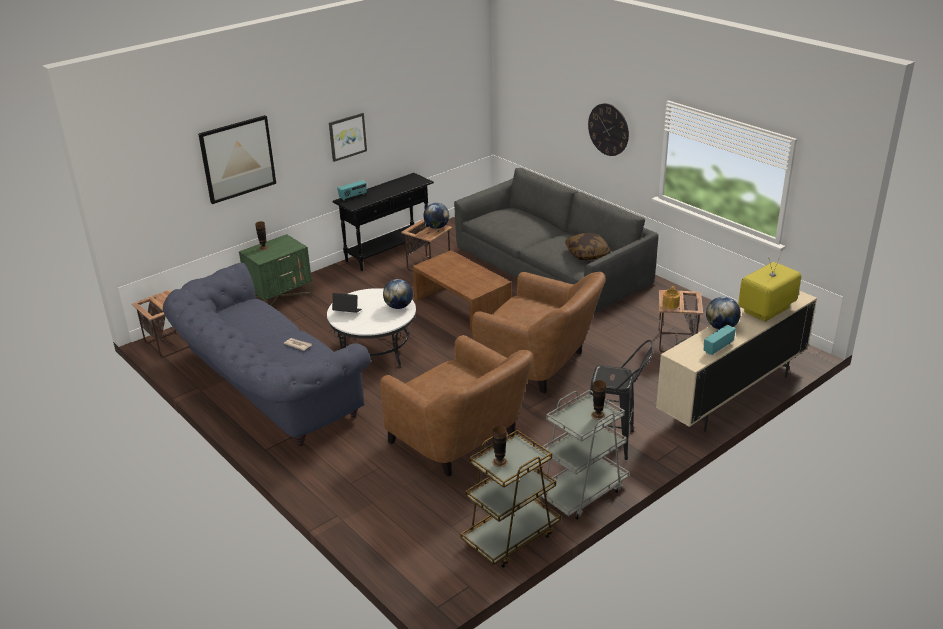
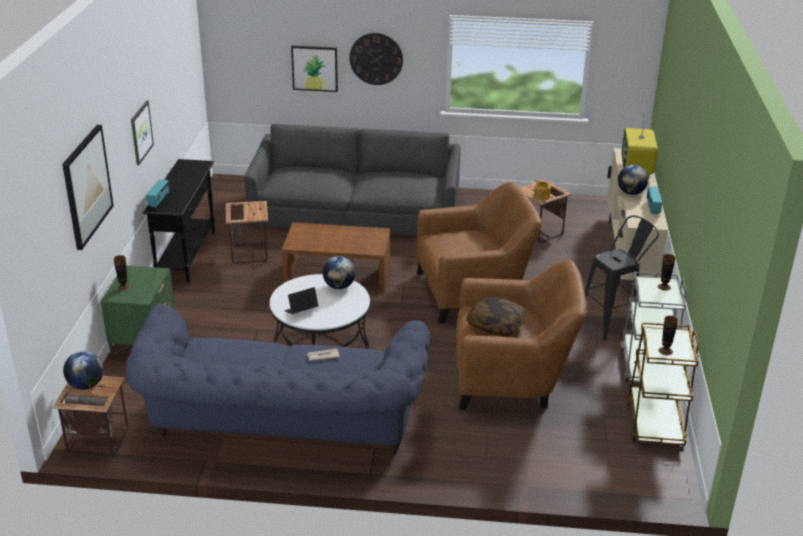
camera: 45 degrees left, 0 degrees up
globe [423,203,449,229] -> globe moved to [63,351,104,390]
pillow [565,233,611,260] -> pillow moved to [466,296,528,336]
none -> picture [291,46,338,92]

